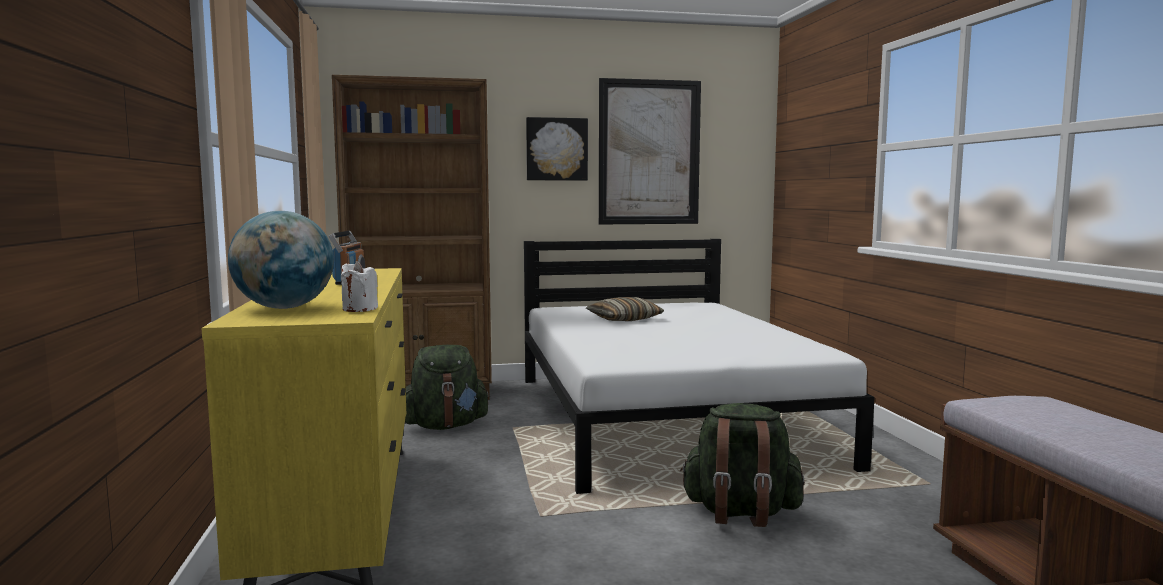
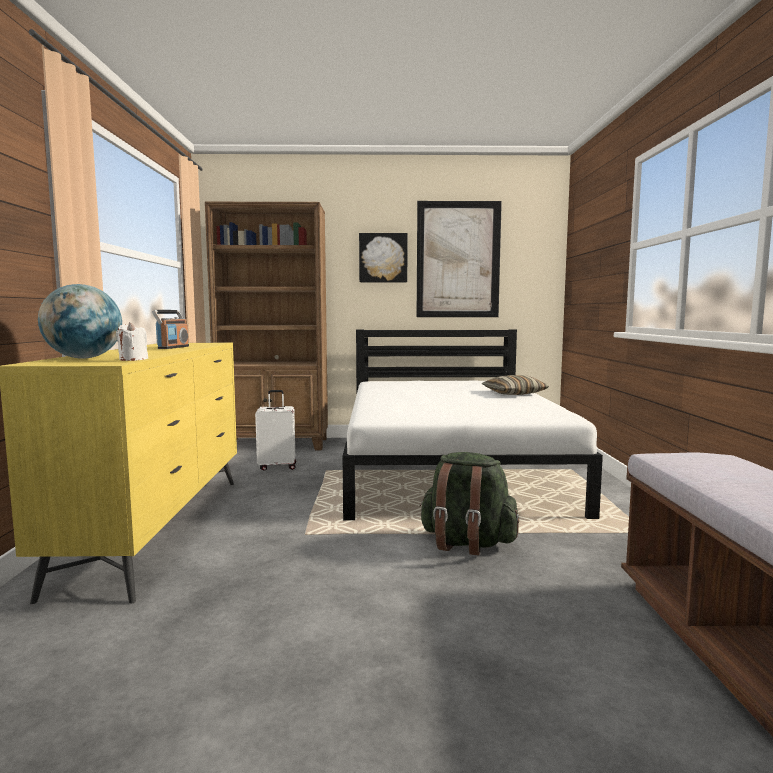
camera: 10 degrees right, 0 degrees up
green backpack [405,345,490,430] -> white suitcase [255,390,296,471]
pillow [586,297,664,321] -> pillow moved to [482,375,549,395]

